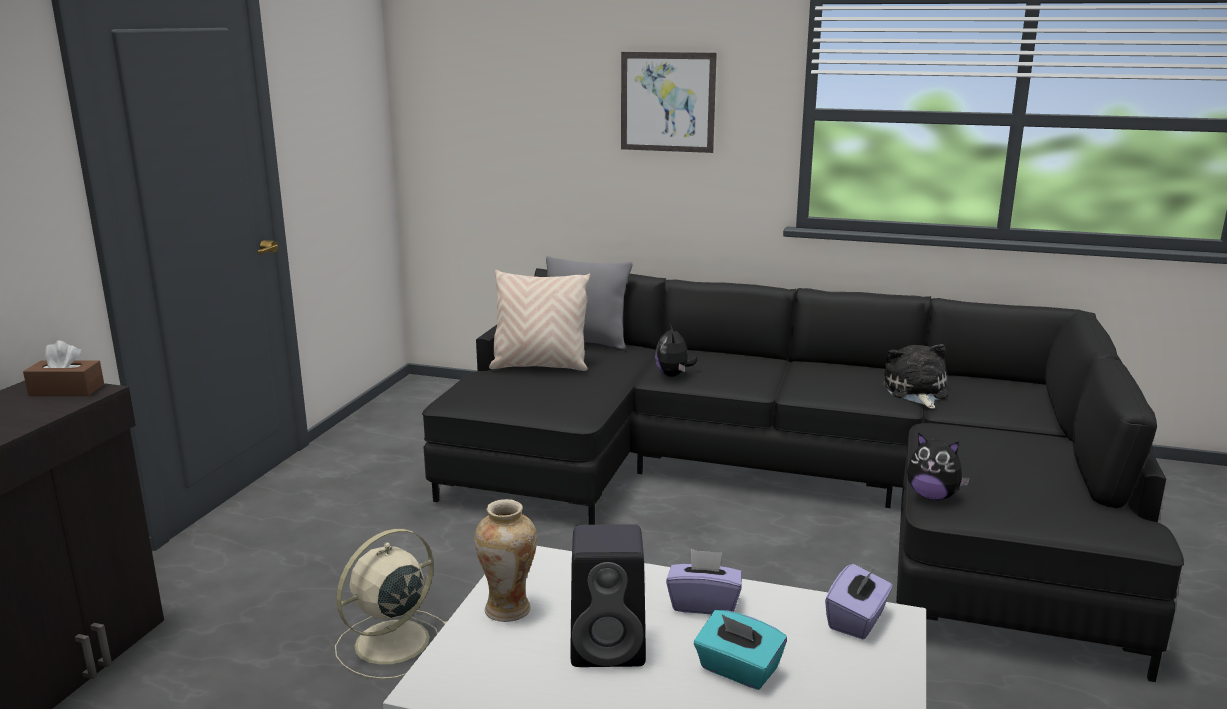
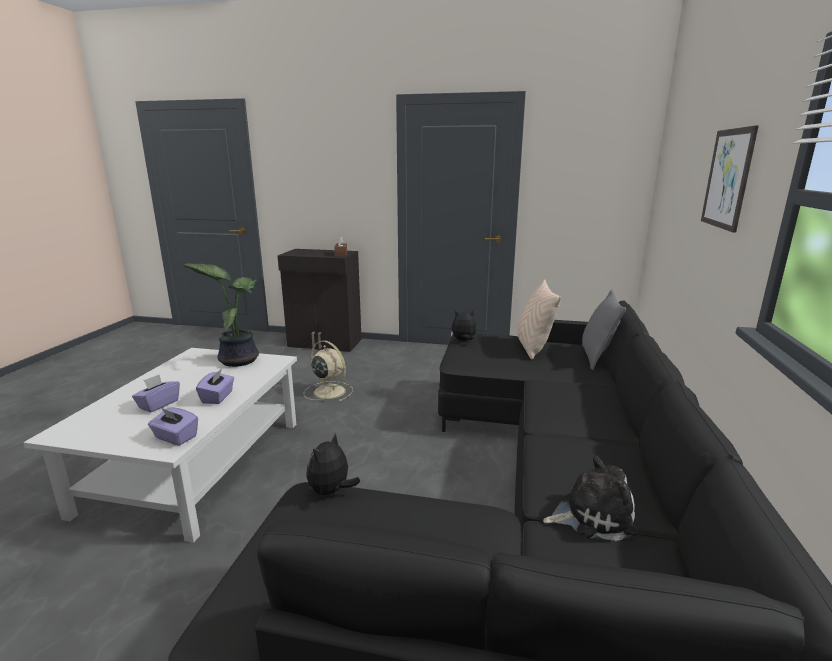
camera: 85 degrees right, 0 degrees up
vase [475,499,537,622] -> potted plant [181,263,259,367]
black speaker [570,524,646,667] -> none
plush toy [655,324,698,377] -> plush toy moved to [451,310,476,341]
turquoise tissue box [694,610,787,690] -> purple tissue box [132,374,180,413]

